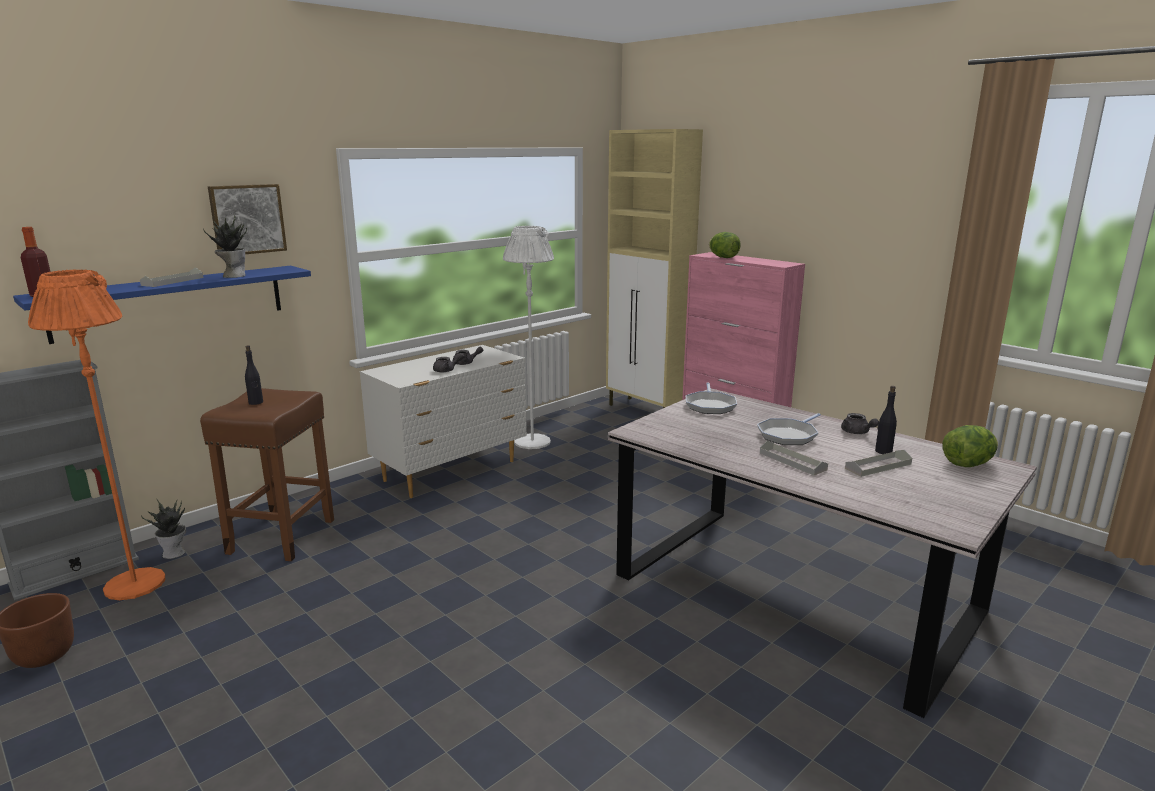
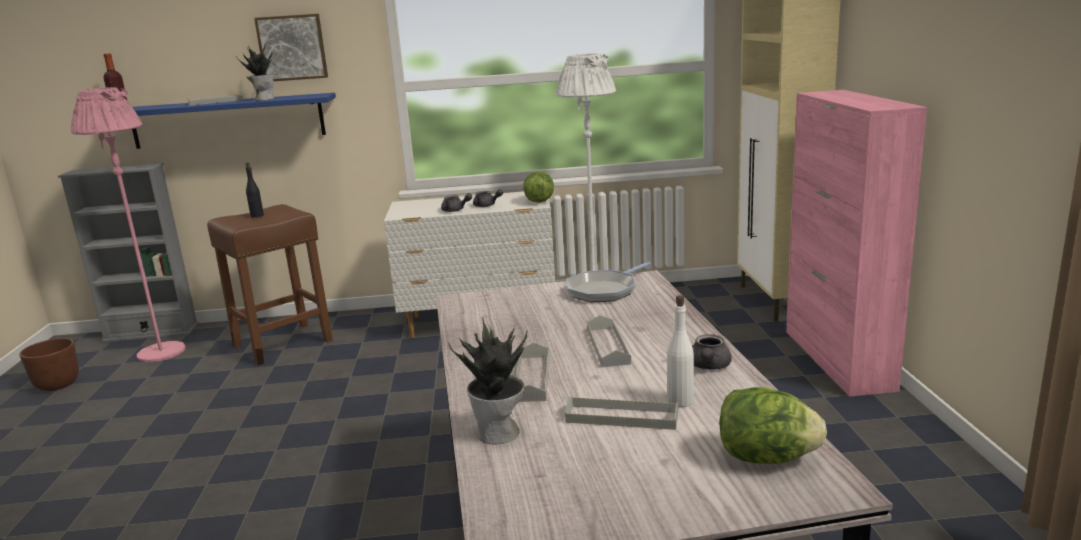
camera: 40 degrees right, 0 degrees up
orange floor lamp [28,269,165,600] -> pink floor lamp [71,87,186,362]
potted plant [141,499,186,559] -> potted plant moved to [448,317,527,444]
lettuce [709,232,741,258] -> lettuce moved to [523,171,554,203]
frying pan [757,413,821,445] -> grey tray [587,315,631,367]
black bottle [875,386,897,454] -> white bottle [667,295,694,407]

